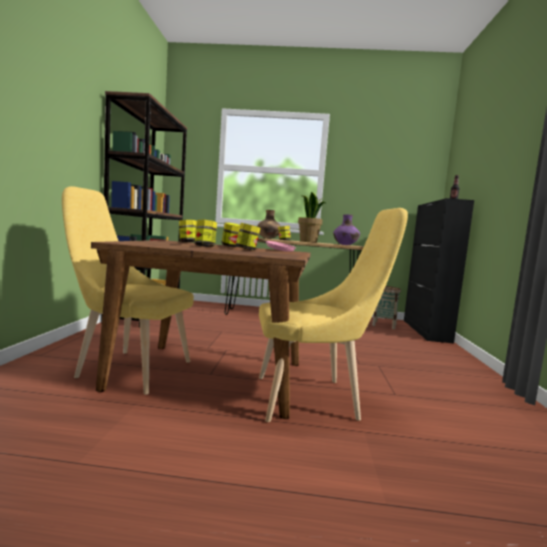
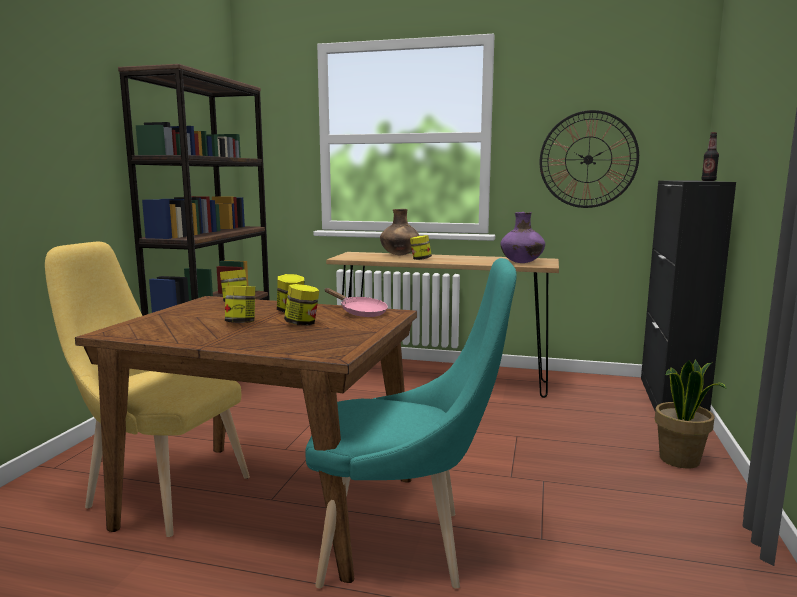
camera: 10 degrees right, 5 degrees up
yellow chair [259,208,408,422] -> turquoise chair [305,258,517,589]
potted plant [298,192,326,243] -> potted plant moved to [655,359,727,469]
basket [372,286,401,329] -> none
none -> wall clock [540,110,639,208]

